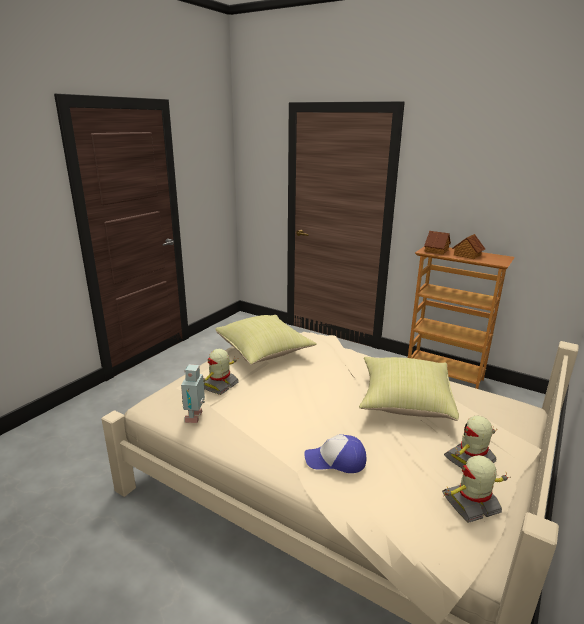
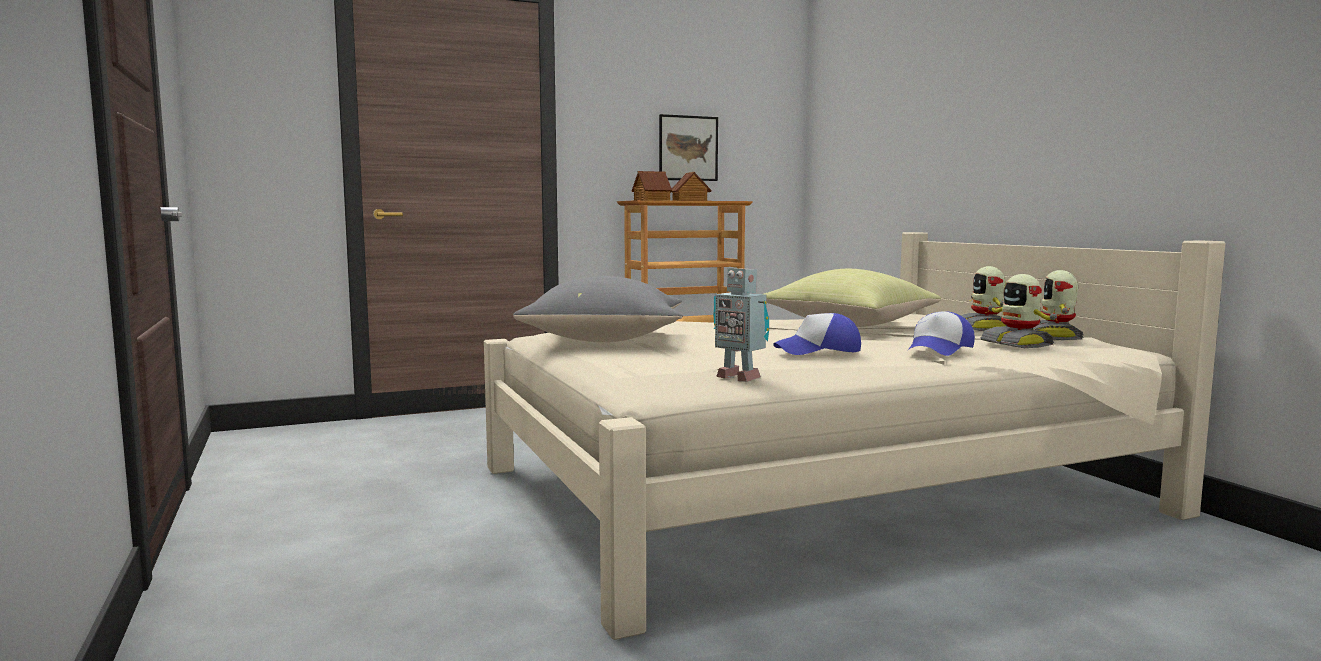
camera: 55 degrees left, 15 degrees down
toy robot [203,349,239,395] -> toy robot moved to [980,274,1061,348]
yellow pillow [215,315,317,365] -> grey pillow [513,276,683,342]
none -> picture [659,114,718,181]
none -> cap [773,313,861,355]

